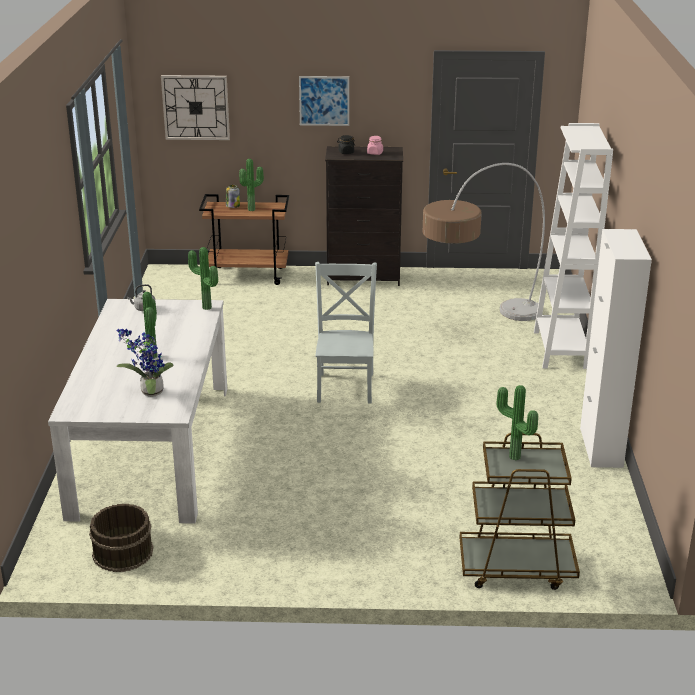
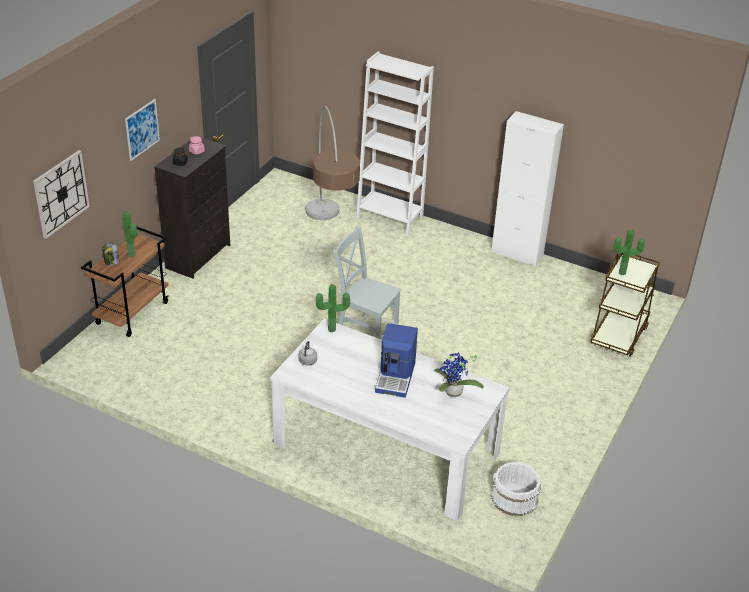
camera: 65 degrees left, 10 degrees up
brown bucket [89,504,153,572] -> white bucket [491,462,541,516]
potted plant [142,292,158,359] -> coffee machine [375,323,418,398]

